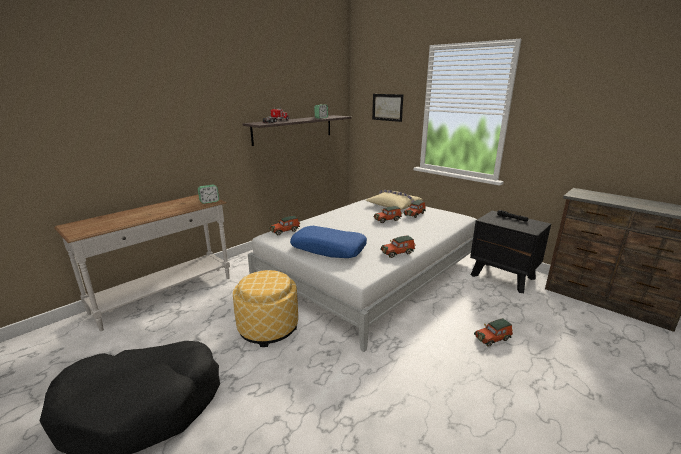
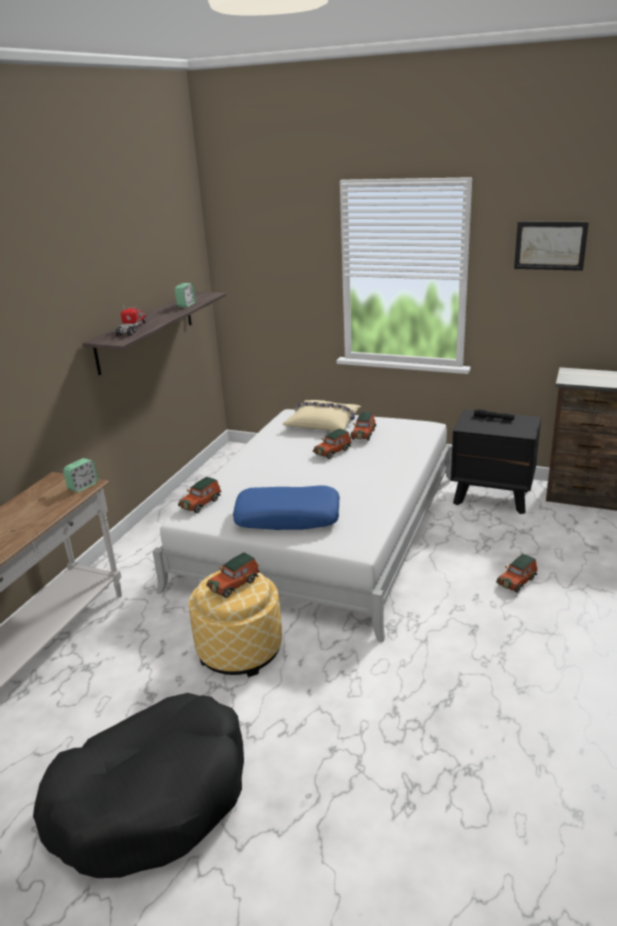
camera: 20 degrees left, 5 degrees up
picture [372,94,403,122] -> picture moved to [514,222,589,271]
toy car [381,235,416,258] -> toy car moved to [206,552,260,598]

